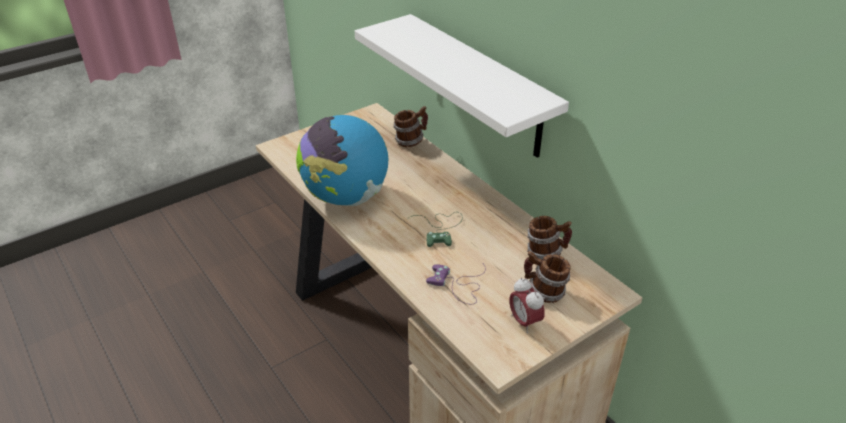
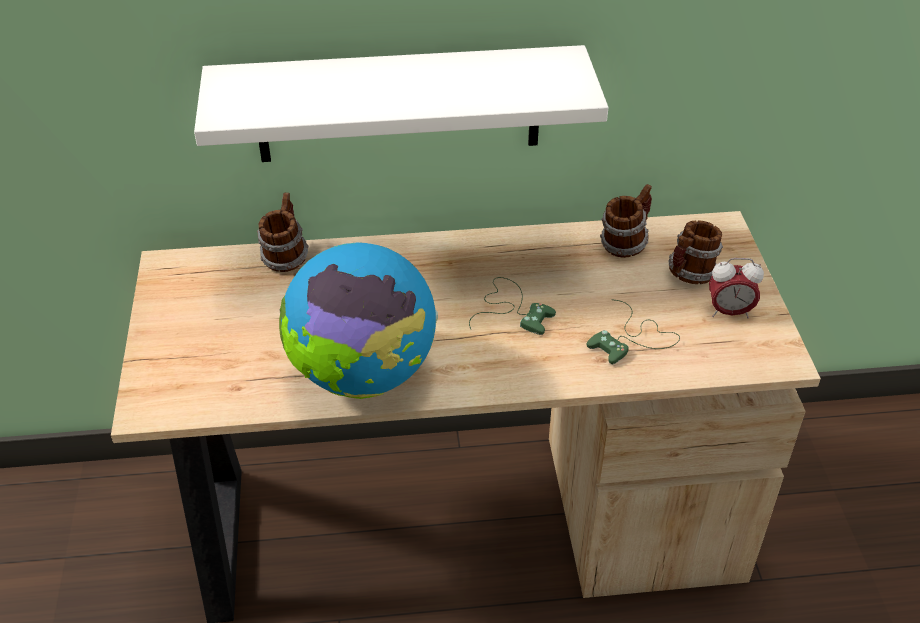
camera: 60 degrees left, 5 degrees up
purple game controller [426,264,486,304] -> green game controller [586,300,680,364]

